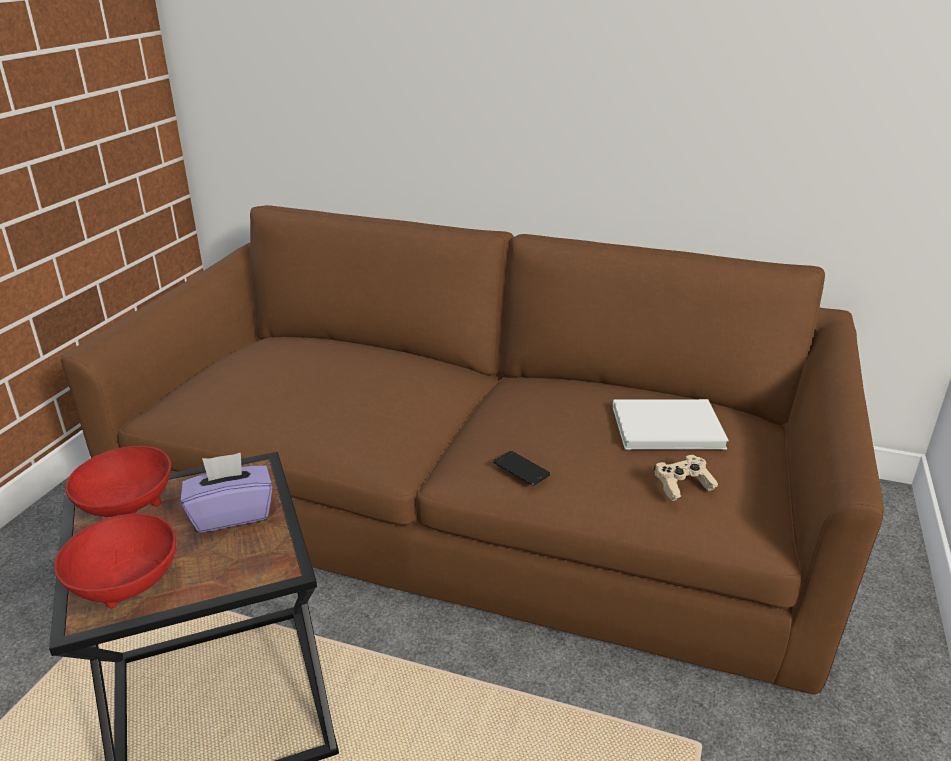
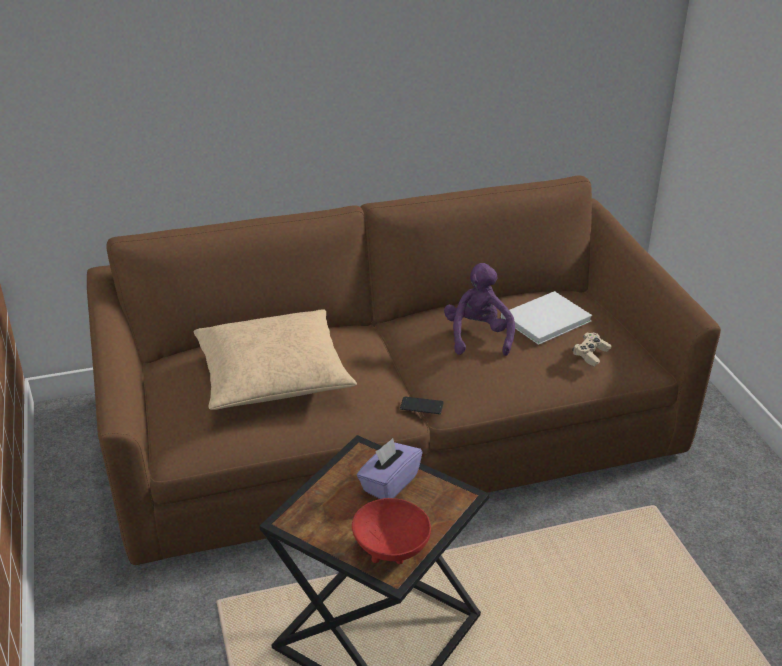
camera: 35 degrees left, 5 degrees up
red bowl [66,446,171,517] -> none
phone [493,451,551,486] -> phone moved to [400,397,444,414]
none -> beige pillow [193,309,357,410]
none -> purple plush toy [444,263,515,356]

